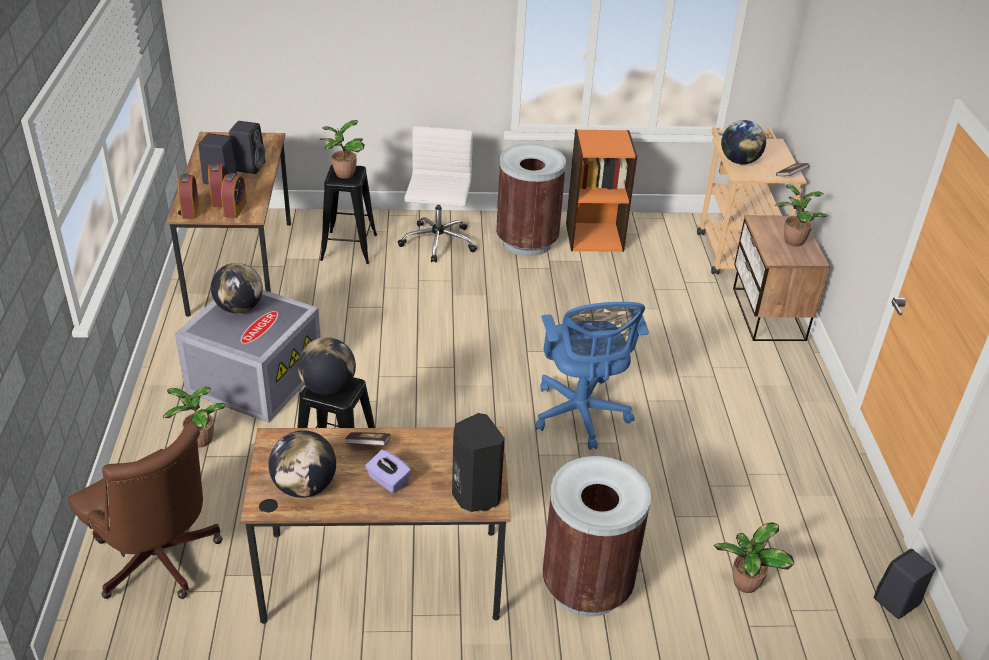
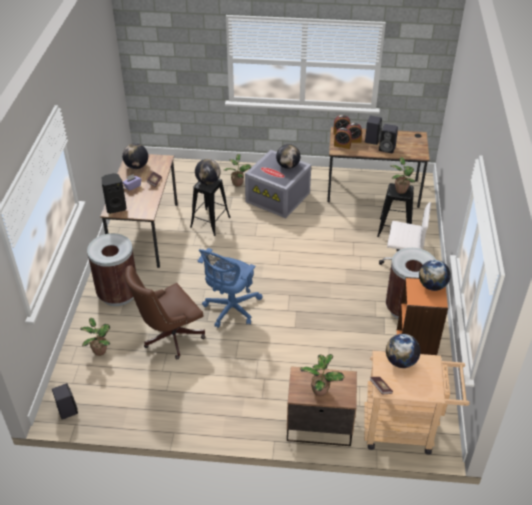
camera: 100 degrees right, 5 degrees up
brown office chair [68,422,223,599] -> brown office chair moved to [125,265,205,359]
blue office chair [535,302,649,450] -> blue office chair turned 60 degrees counterclockwise [198,248,262,328]
none -> globe [419,260,451,291]

